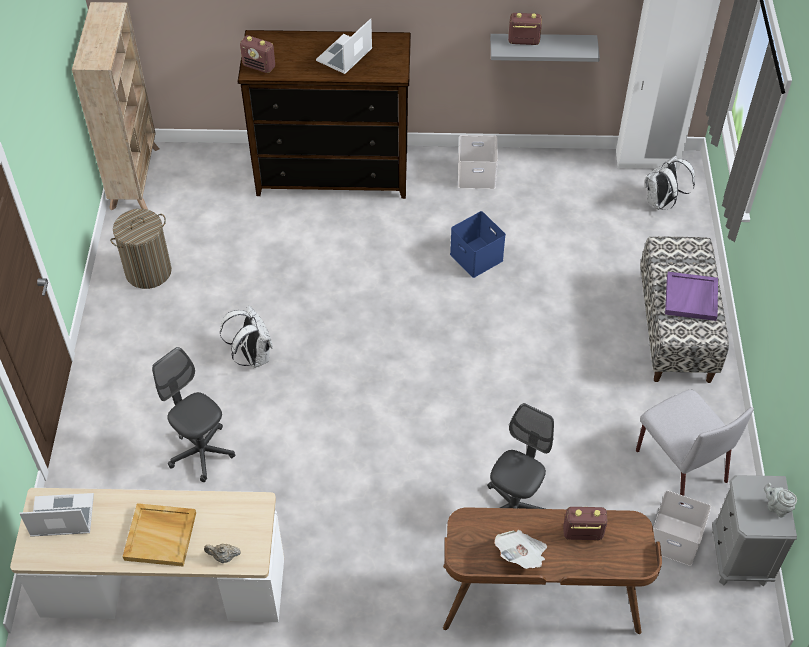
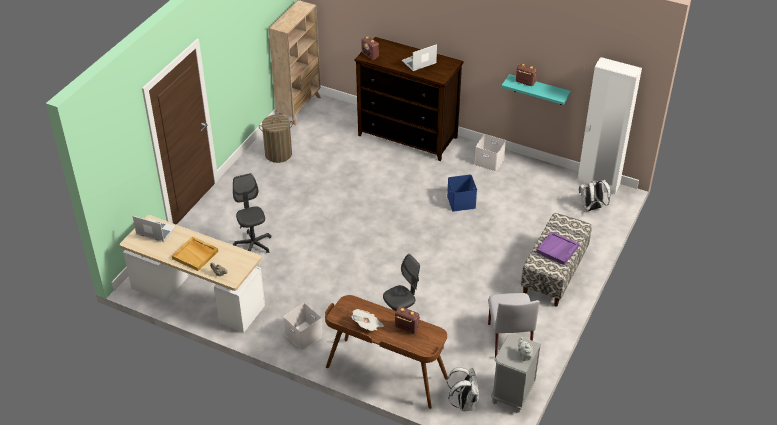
camera: 25 degrees right, 10 degrees down
white backpack [220,305,273,368] -> white backpack moved to [447,367,479,411]
grey shelf [490,34,600,62] -> turquoise shelf [501,74,571,105]
white storage box [653,490,711,566] -> white storage box moved to [283,303,323,350]

